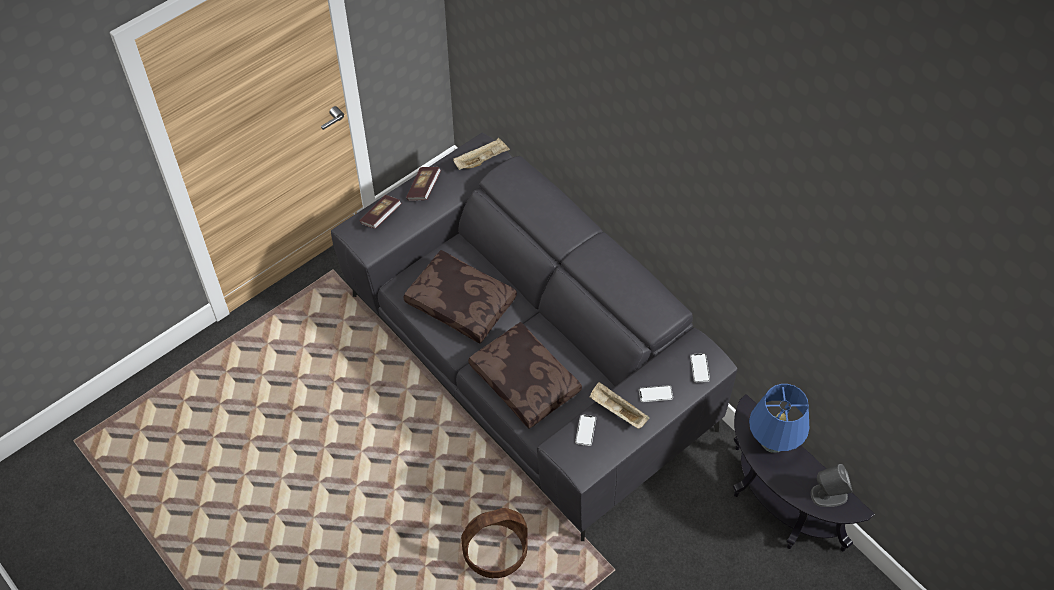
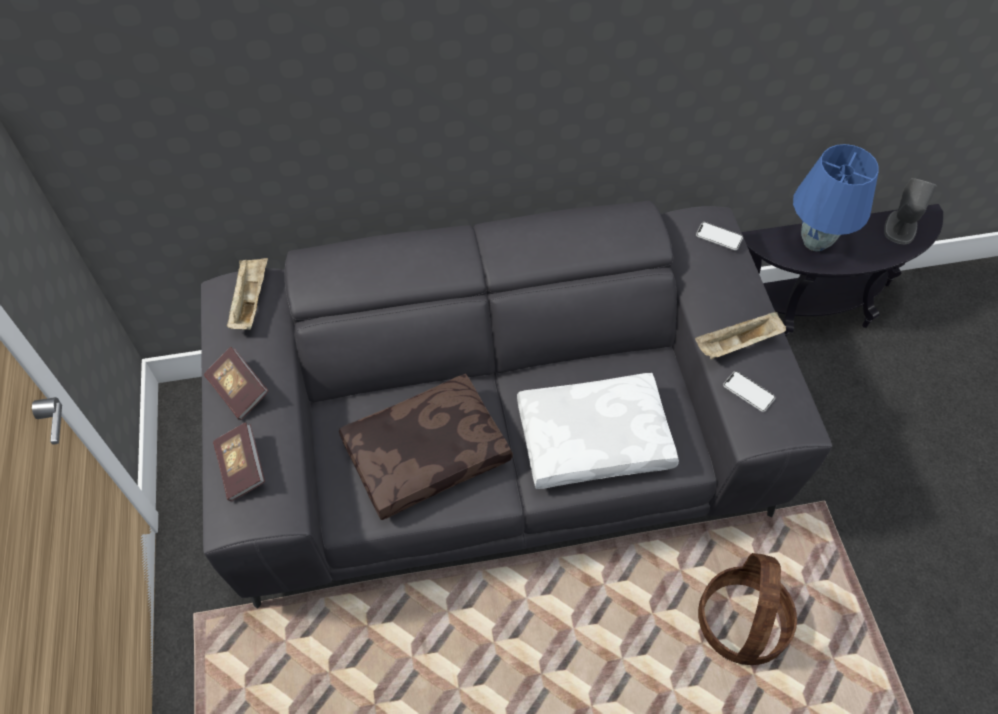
camera: 60 degrees left, 0 degrees up
brown pillow [468,322,582,429] -> white pillow [517,373,679,489]
phone [639,385,673,402] -> none

